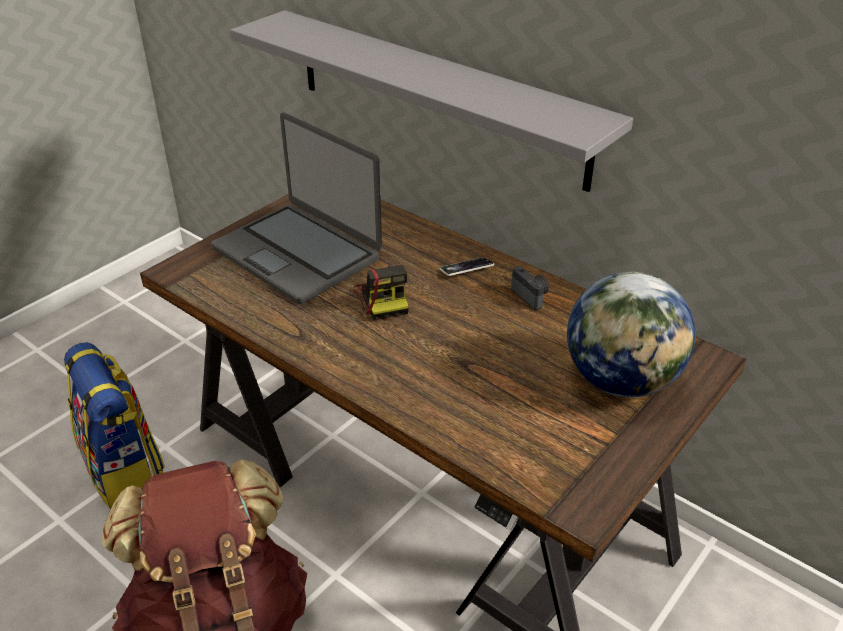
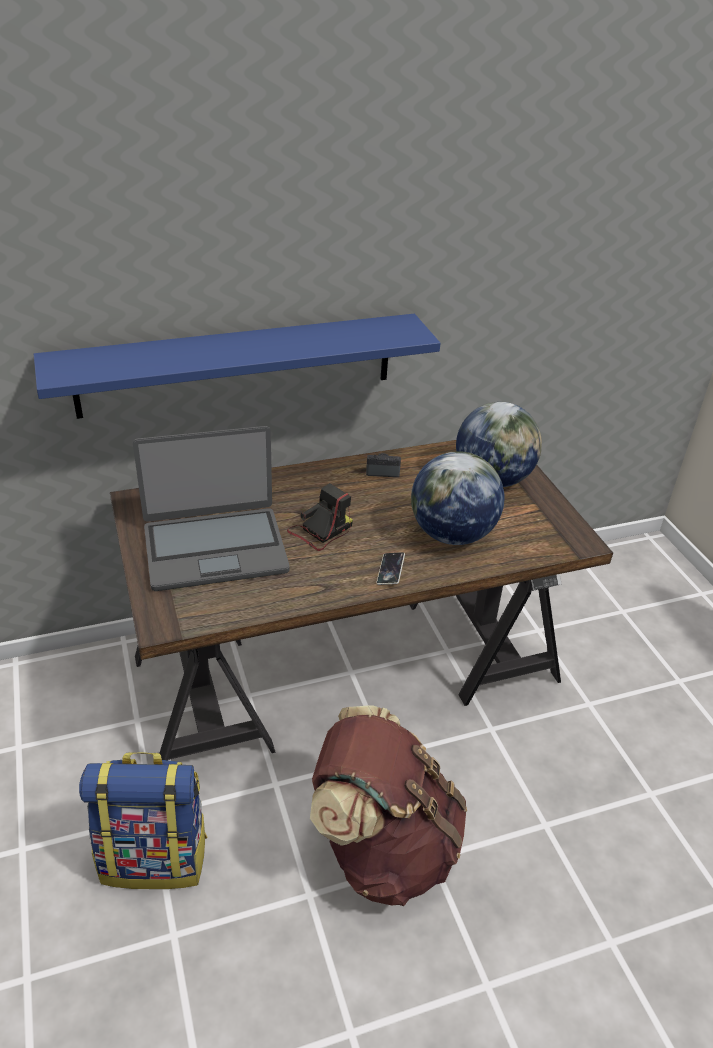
camera: 60 degrees left, 0 degrees up
grey shelf [230,10,633,192] -> blue shelf [34,314,440,419]
camera [353,264,409,320] -> camera turned 60 degrees counterclockwise [287,483,353,551]
phone [440,257,494,276] -> phone moved to [376,552,405,585]
none -> globe [411,451,505,545]

